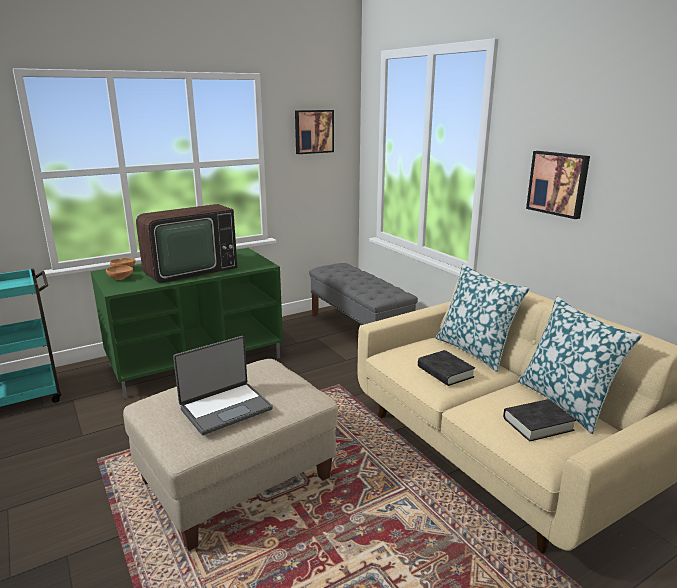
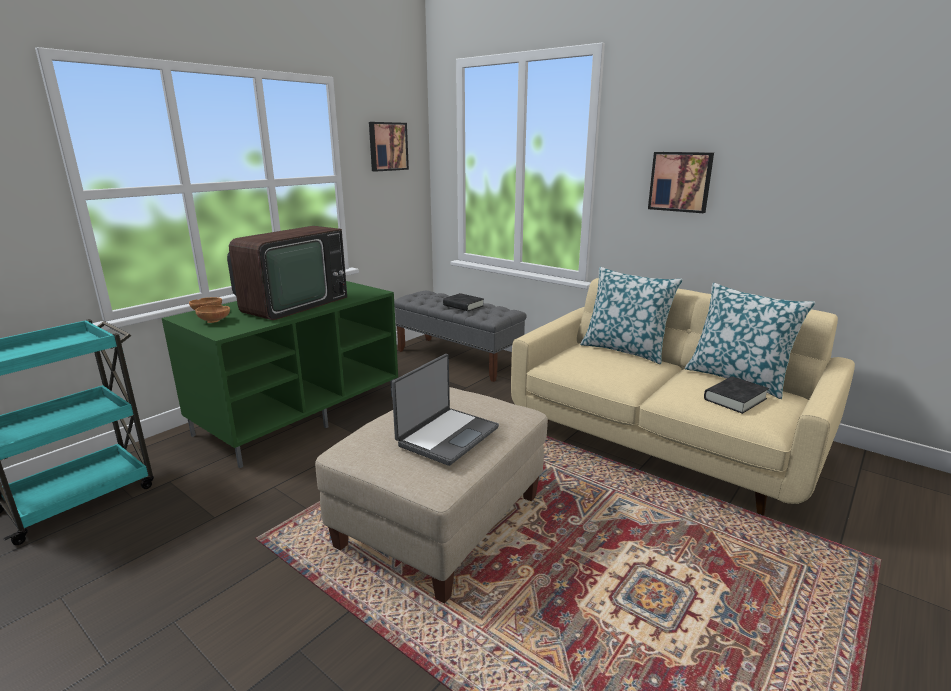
camera: 20 degrees left, 0 degrees up
black book [418,350,475,386] -> black book moved to [443,293,484,311]

